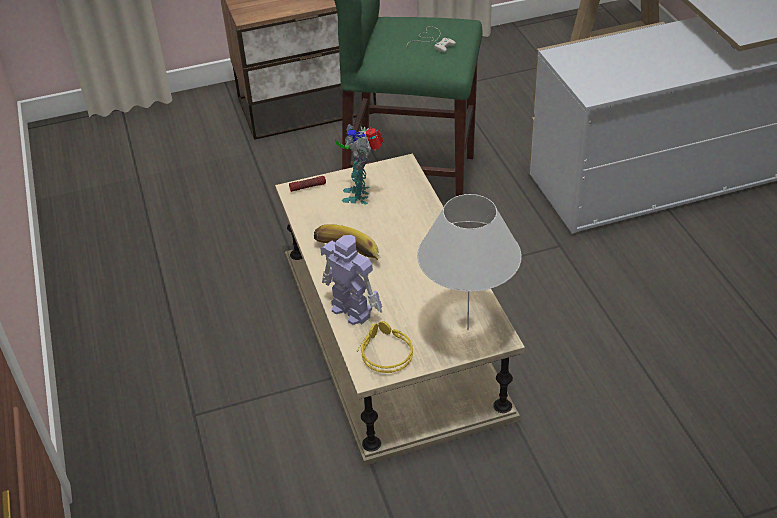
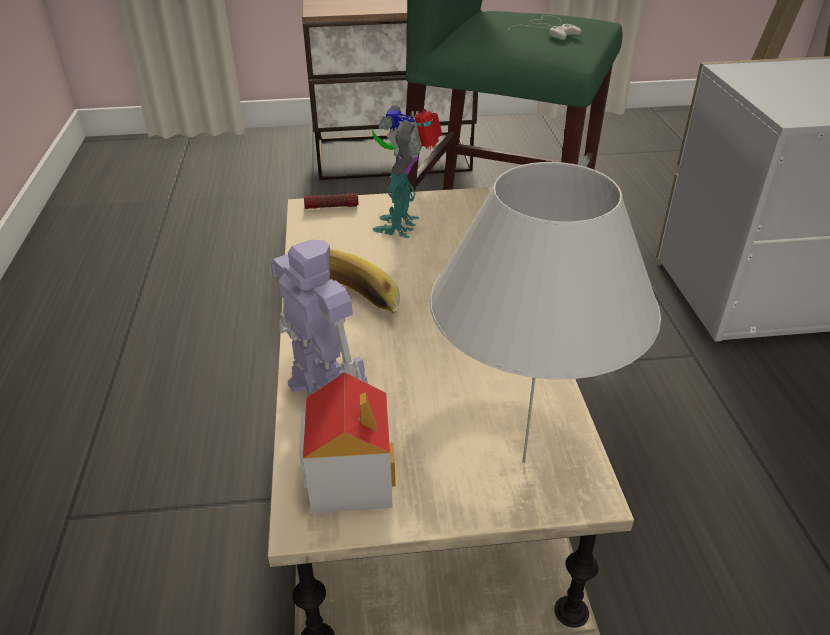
camera: 10 degrees right, 5 degrees down
yellow headphones [357,321,413,373] -> toy house [299,372,396,513]

